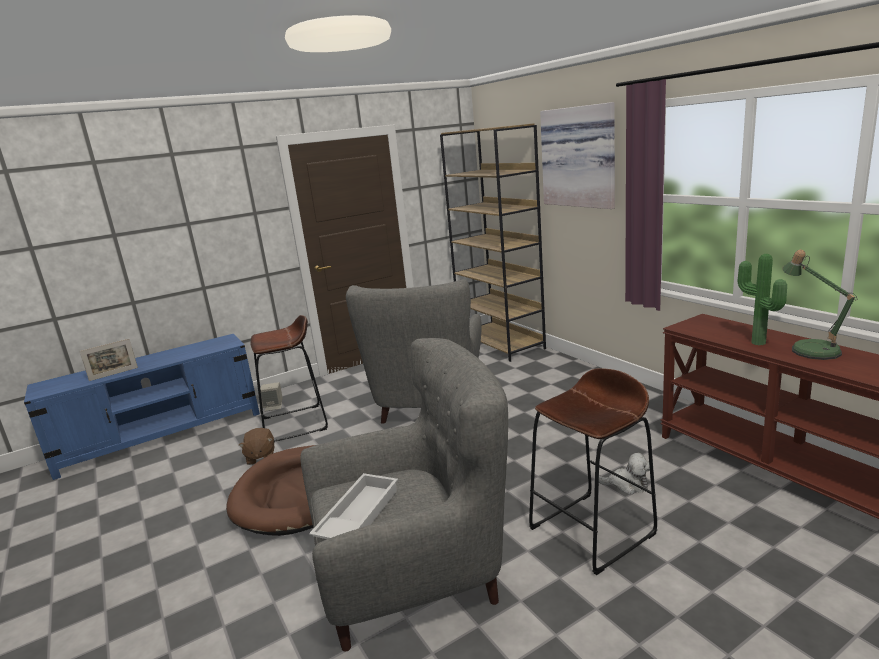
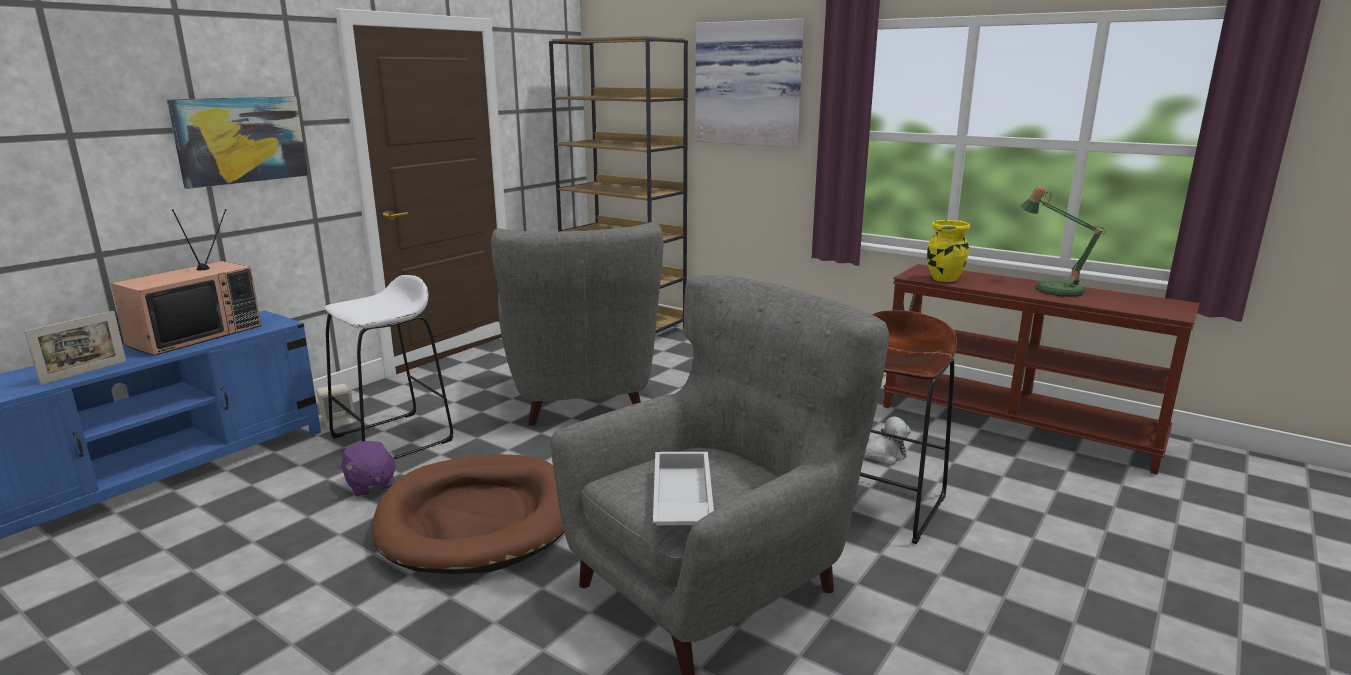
camera: 25 degrees left, 0 degrees up
brown plush toy [238,428,274,465] -> purple plush toy [341,441,397,497]
brown stool [250,315,328,442] -> white stool [325,275,453,459]
potted plant [738,254,787,345] -> none
none -> television [111,209,261,356]
none -> picture [167,96,308,189]
none -> yellow vase [927,220,970,282]

